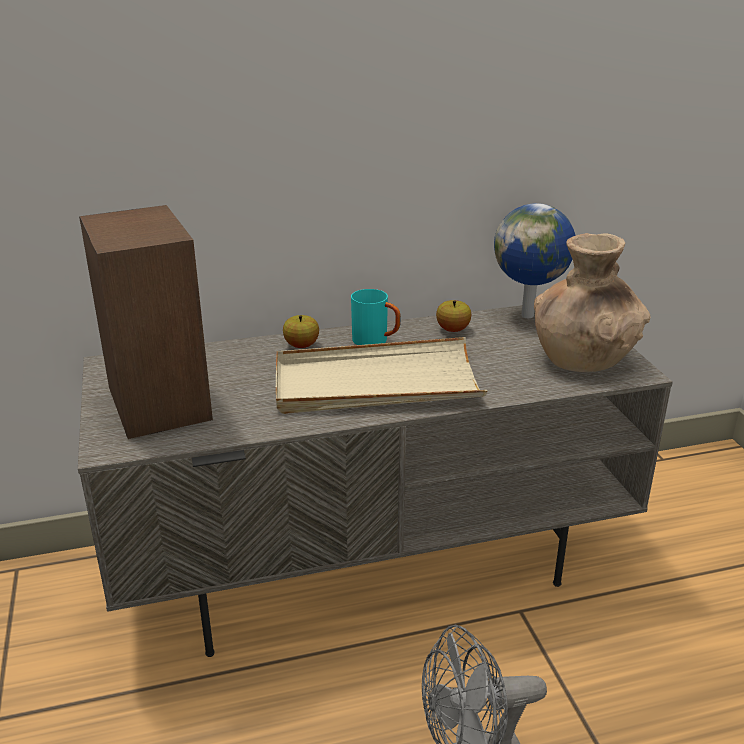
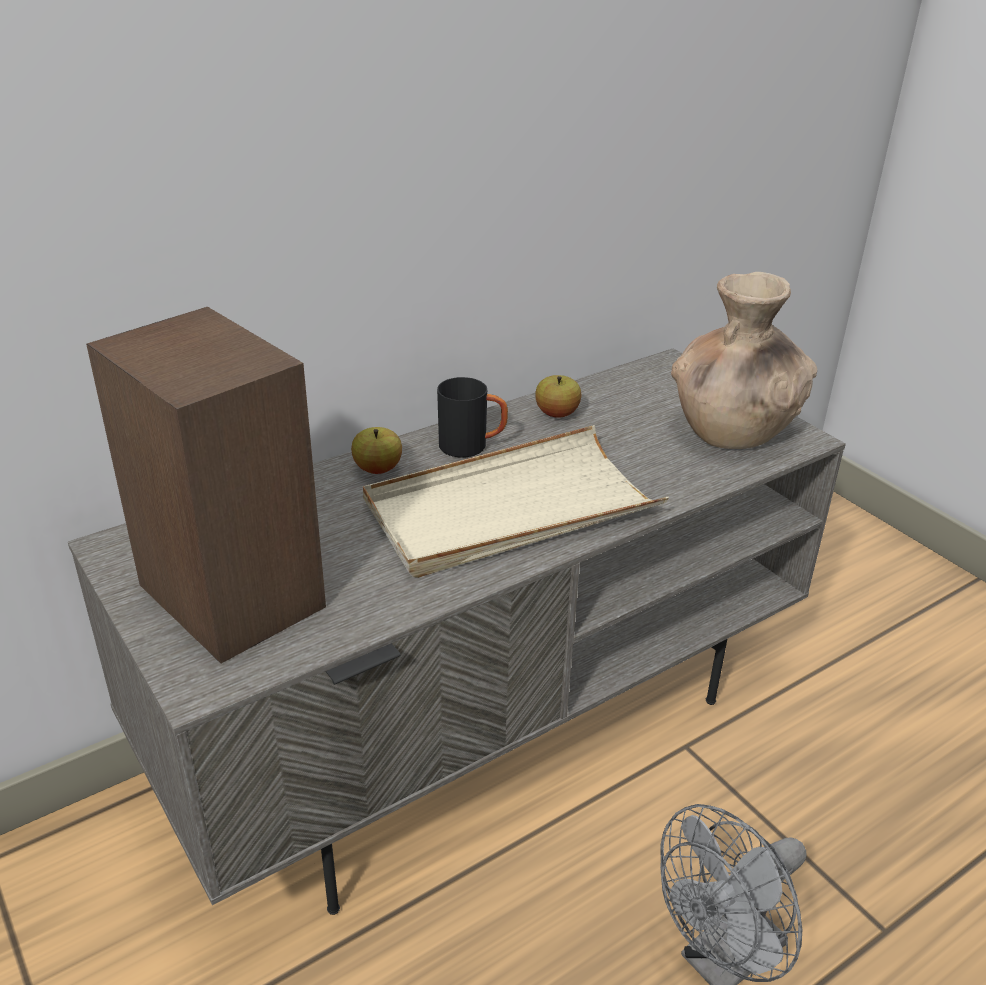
camera: 20 degrees left, 5 degrees up
turquoise mug [351,289,401,345] -> black mug [437,377,508,458]
globe [494,203,576,318] -> none

